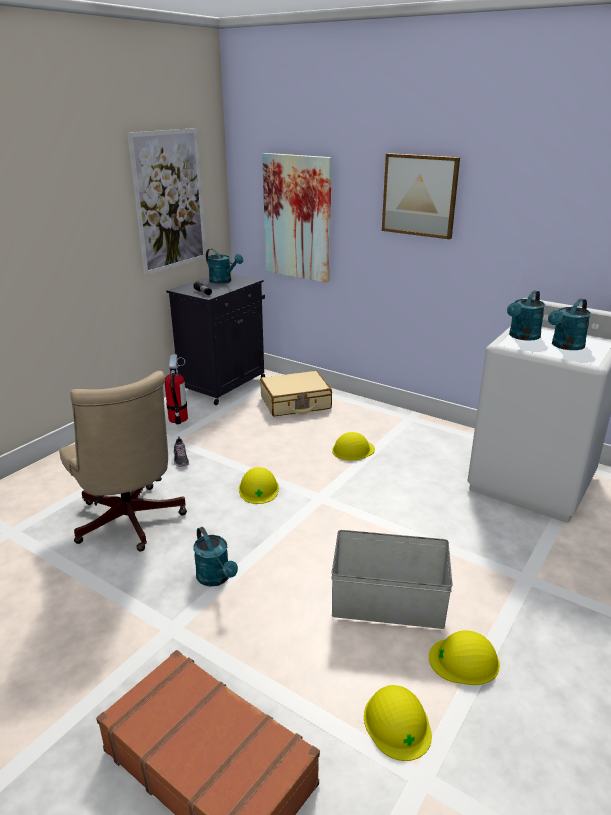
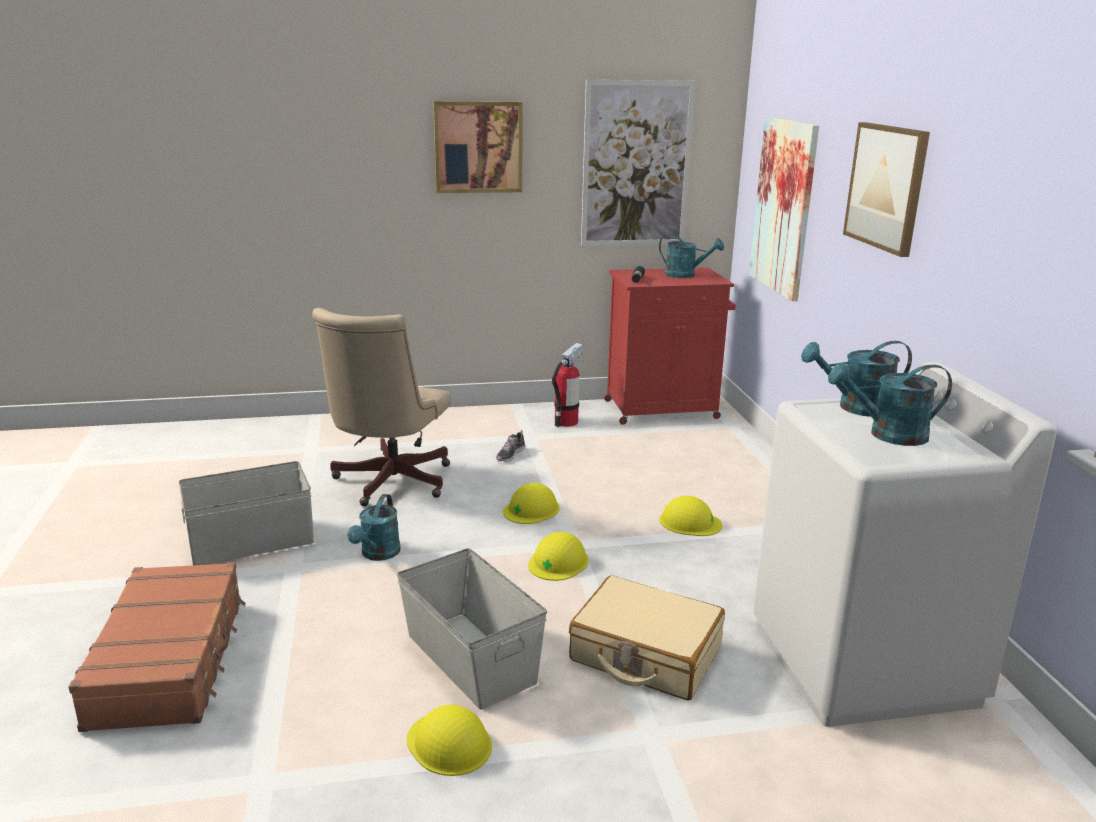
camera: 45 degrees right, 5 degrees down
black cabinet [166,274,265,405] -> red cabinet [604,268,736,425]
turquoise watering can [206,249,243,284] -> turquoise watering can turned 60 degrees counterclockwise [659,234,724,278]
beige suitcase [260,371,332,416] -> beige suitcase moved to [569,575,725,701]
yellow hard hat [364,685,432,761] -> yellow hard hat moved to [528,532,589,581]
none -> grey storage box [179,461,314,565]
none -> picture [433,101,523,193]

